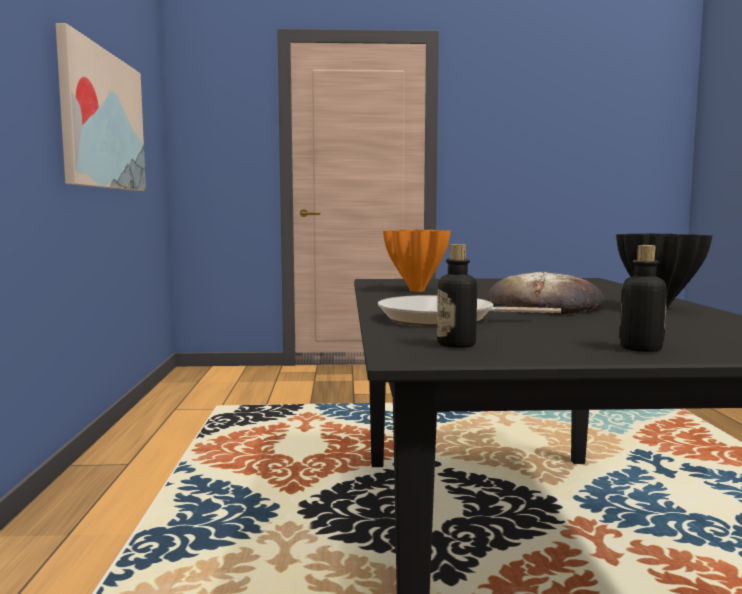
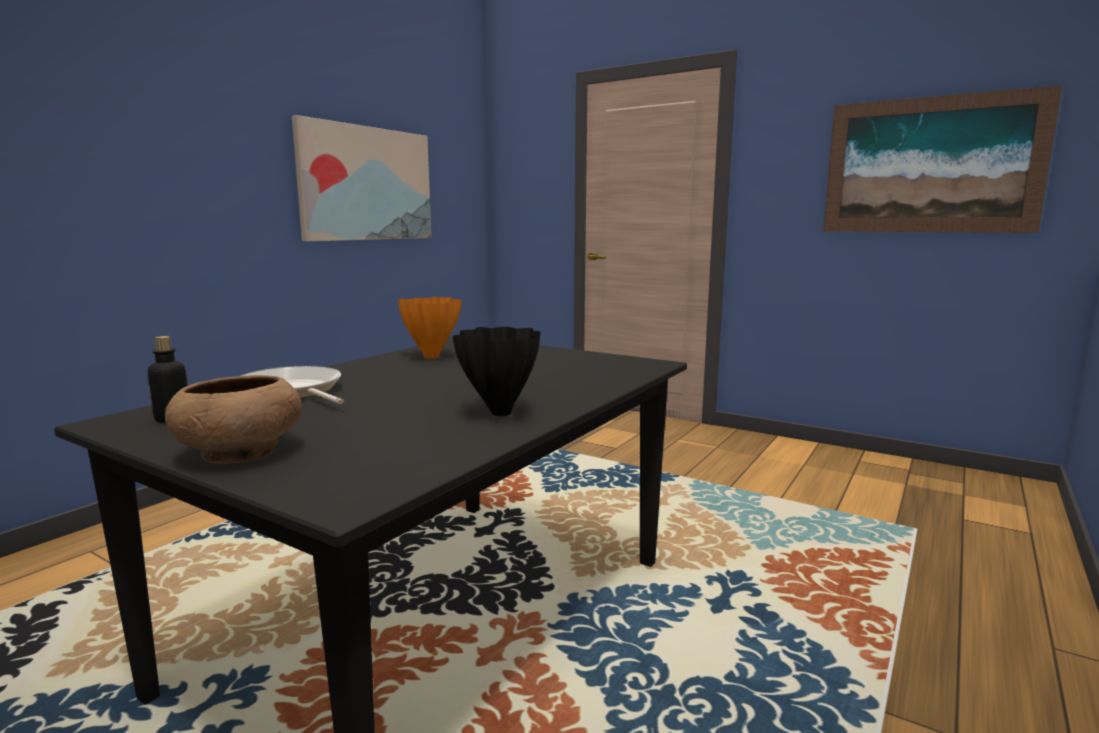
camera: 35 degrees right, 5 degrees up
bread [486,272,604,314] -> none
bottle [619,245,667,352] -> brown bowl [165,375,302,464]
none -> picture [823,85,1062,233]

